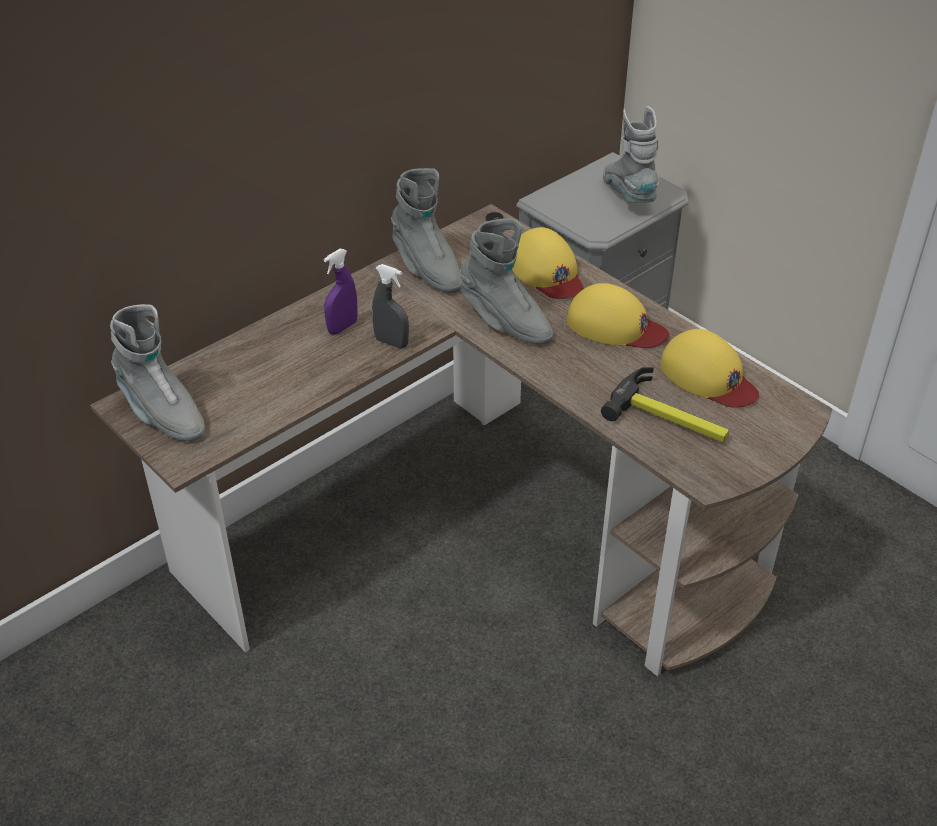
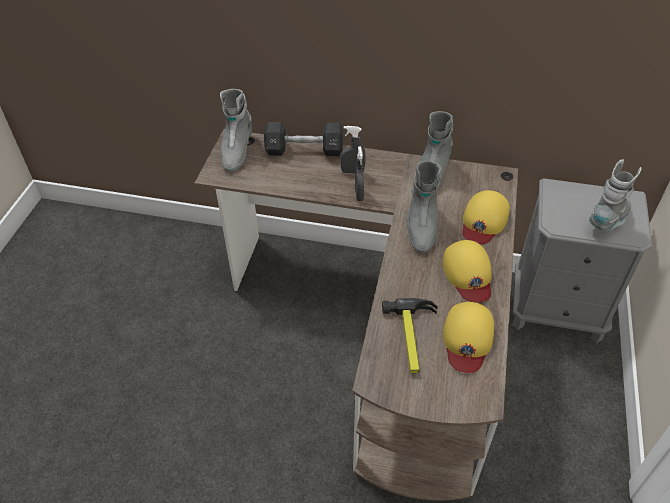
camera: 55 degrees right, 5 degrees up
purple spray bottle [323,249,358,335] -> grey spray bottle [340,126,366,174]
none -> black dumbbell [264,122,343,156]

